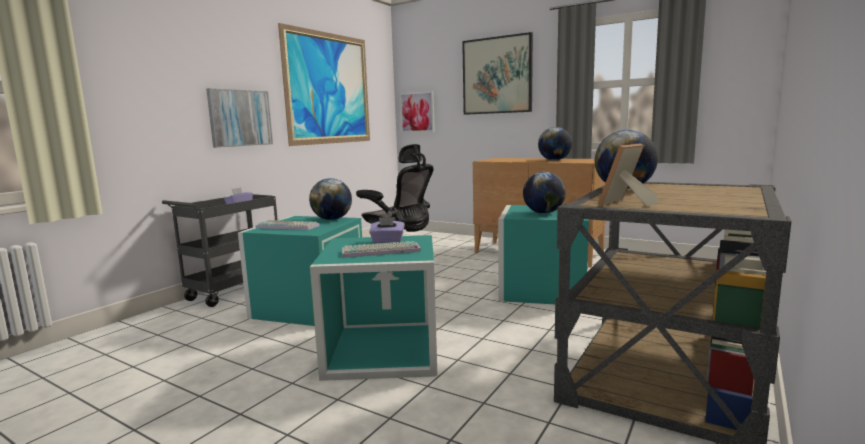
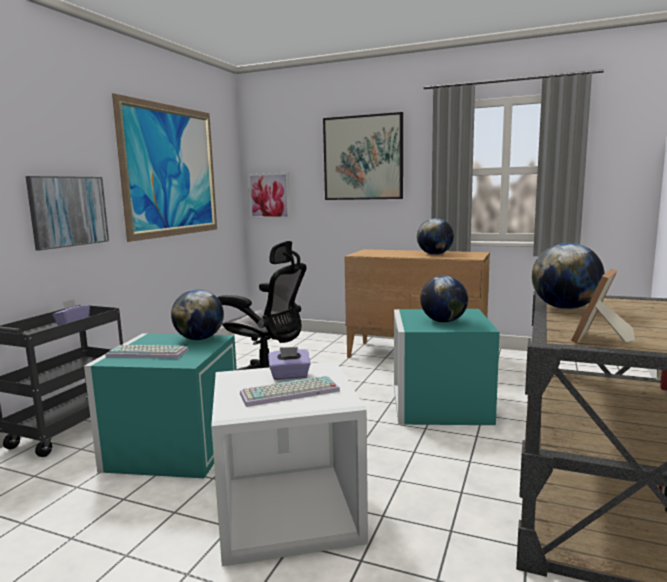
camera: 10 degrees left, 0 degrees up
turquoise storage box [310,235,438,381] -> white storage box [211,362,368,567]

